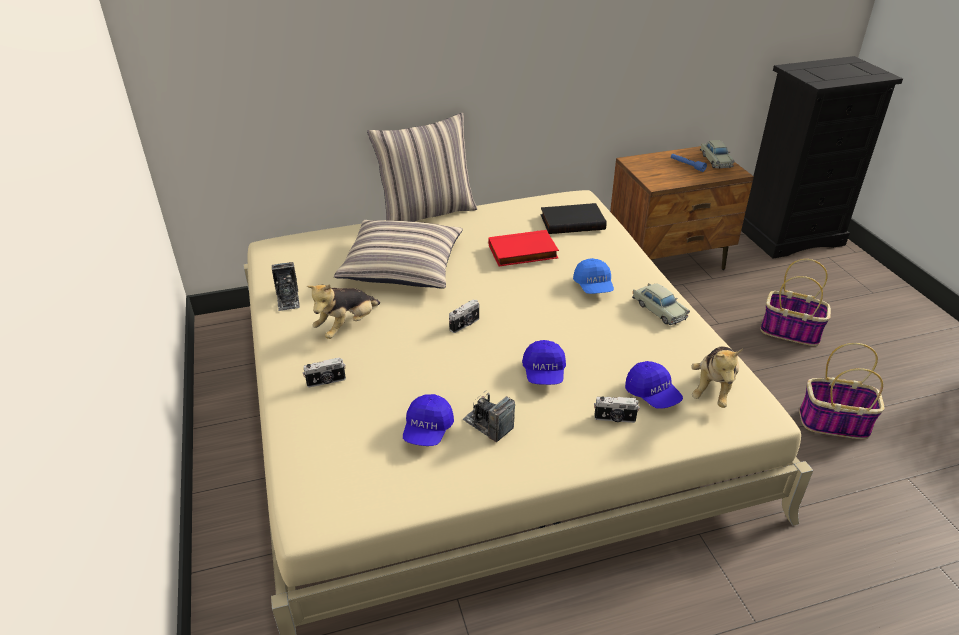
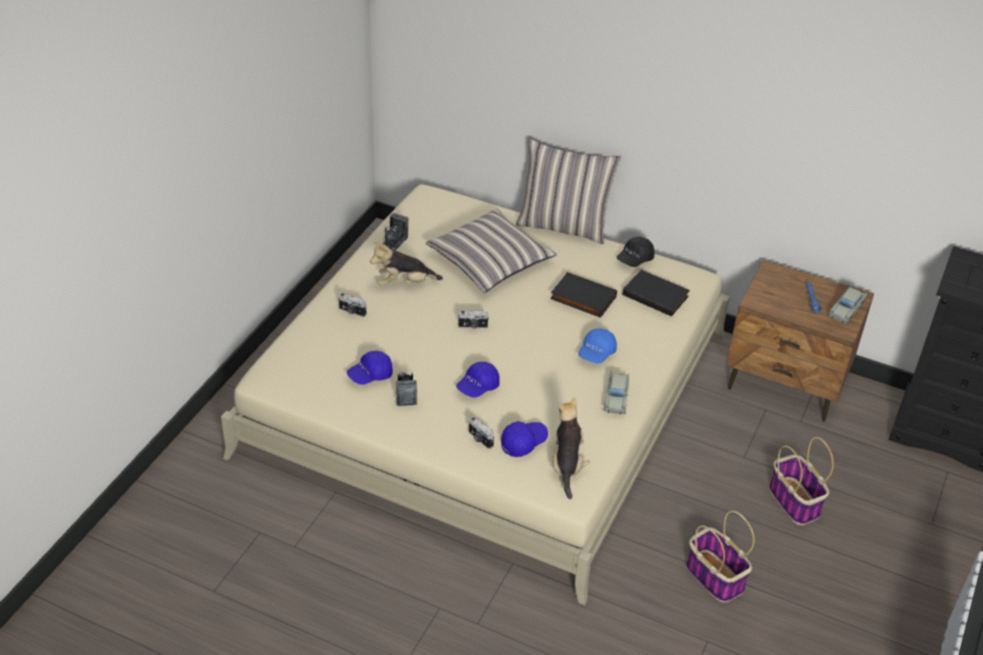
camera: 40 degrees right, 5 degrees up
red book [488,230,559,266] -> black book [550,272,617,318]
blue cap [625,361,683,409] -> blue cap turned 135 degrees counterclockwise [501,421,548,457]
plush toy [691,346,743,408] -> plush toy turned 120 degrees clockwise [552,397,589,499]
none -> black cap [617,237,654,267]

